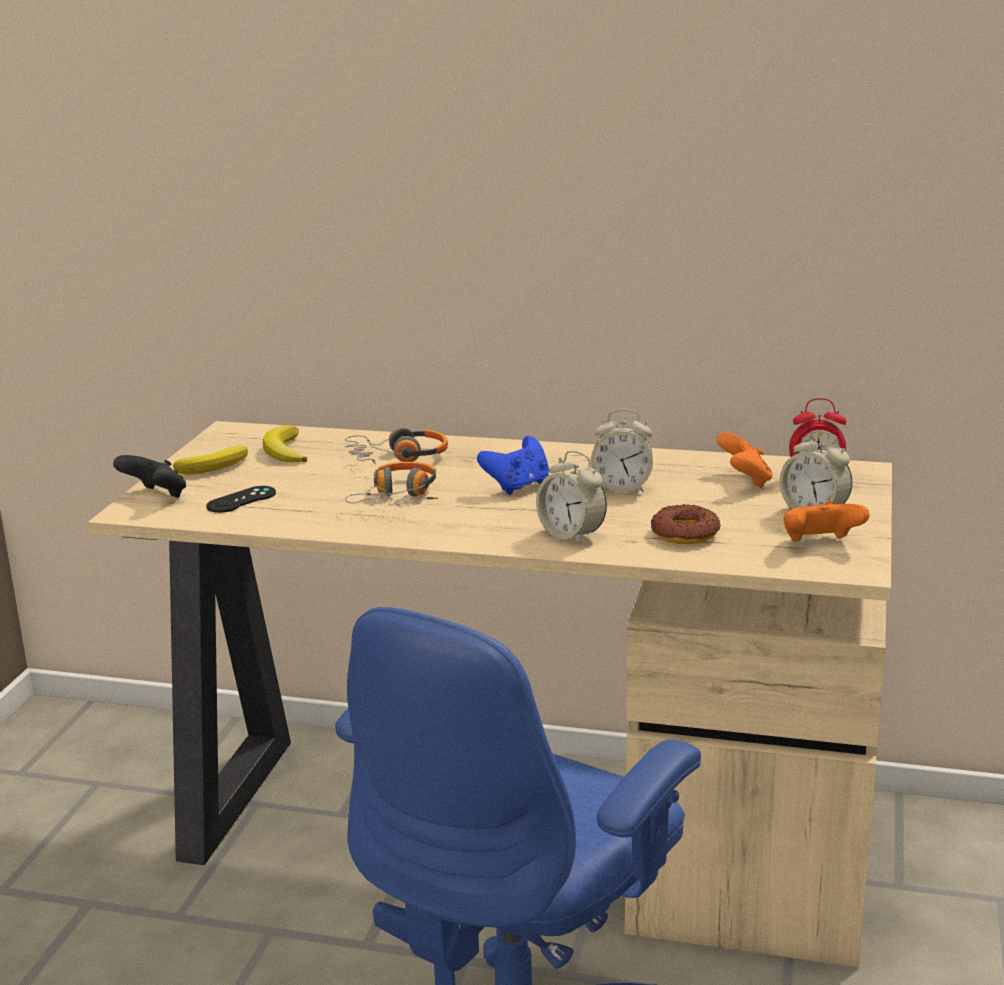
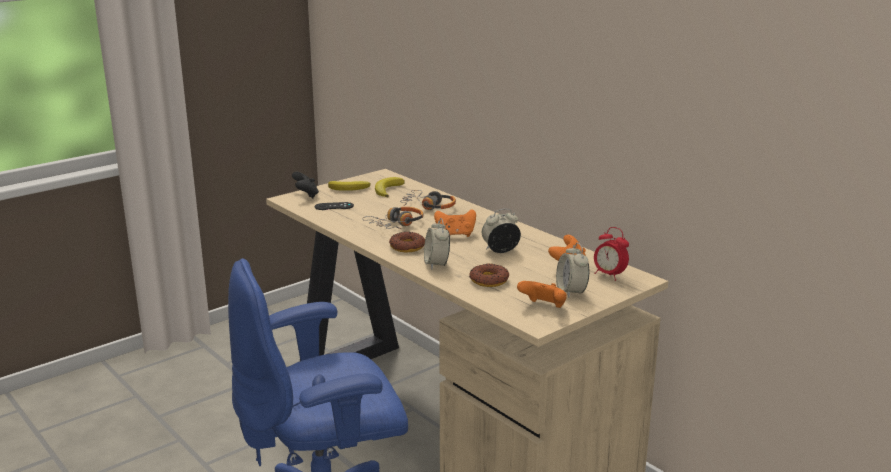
camera: 35 degrees right, 0 degrees up
blue game controller [477,436,549,495] -> orange game controller [434,209,476,237]
alarm clock [591,409,653,493] -> alarm clock turned 120 degrees clockwise [482,208,521,253]
none -> donut [389,232,425,252]

